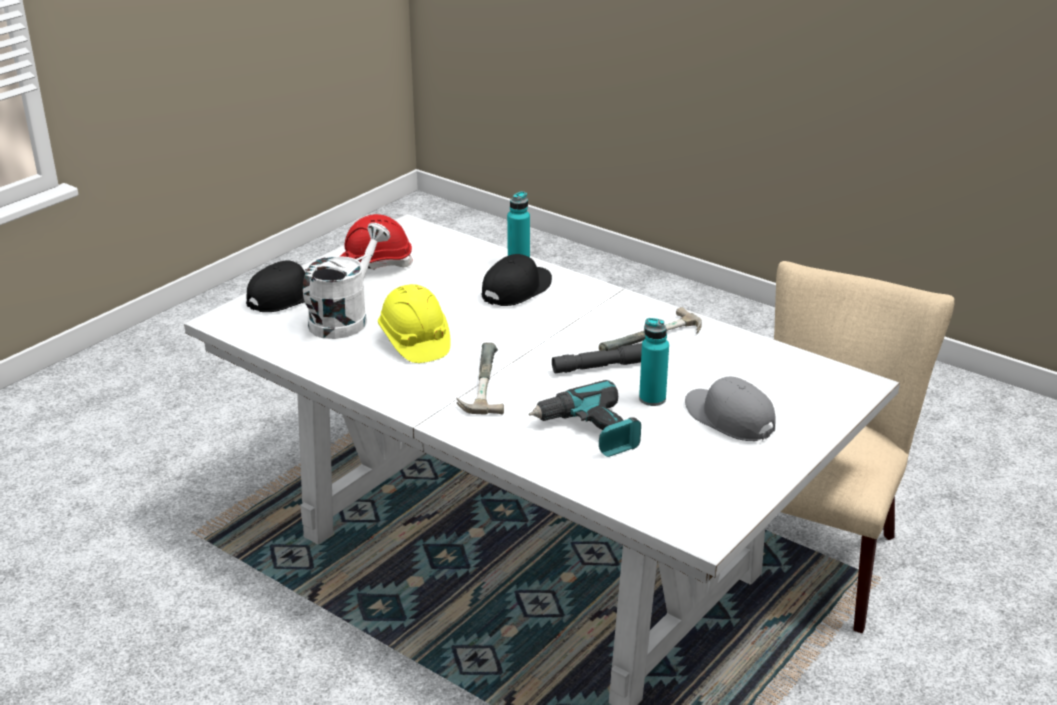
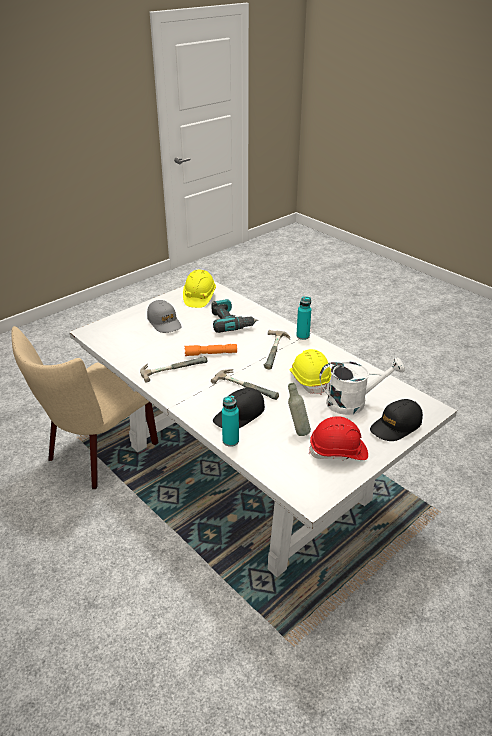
camera: 170 degrees left, 5 degrees up
white watering can [303,223,390,339] -> white watering can turned 135 degrees counterclockwise [319,357,405,415]
grey flashlight [552,343,642,373] -> orange flashlight [185,344,237,356]
turquoise bottle [639,318,669,406] -> turquoise bottle moved to [296,296,311,340]
none -> yellow hard hat [183,270,216,308]
none -> hammer [211,369,279,400]
none -> grey bottle [288,383,311,436]

